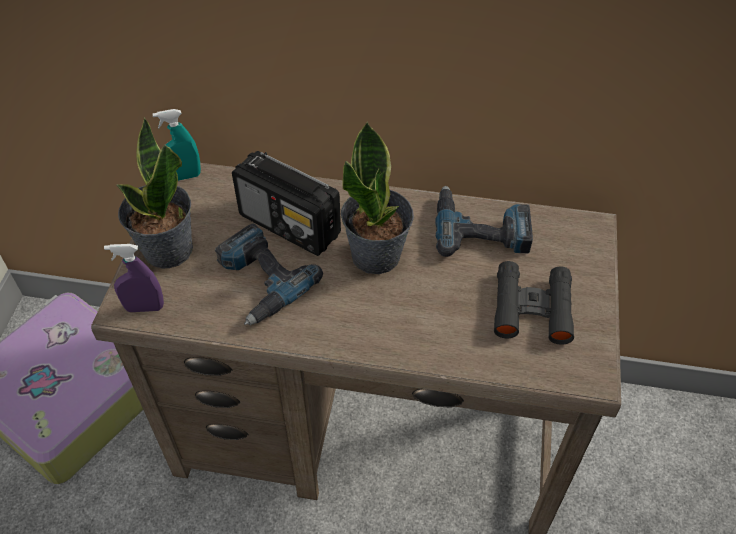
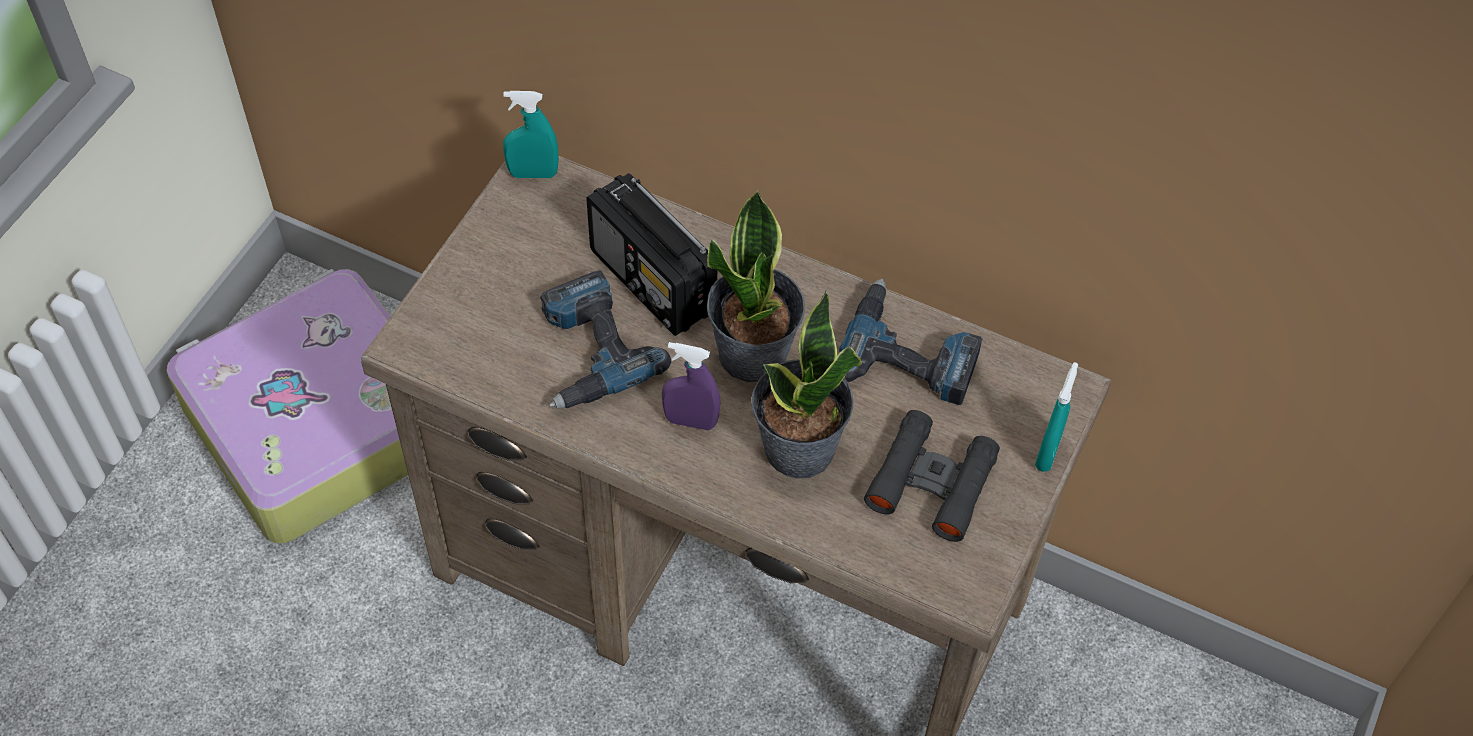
camera: 15 degrees right, 5 degrees up
purple spray bottle [104,244,164,312] -> purple spray bottle moved to [662,342,720,430]
potted plant [117,117,193,268] -> potted plant moved to [751,291,862,479]
none -> turquoise spray bottle [1035,362,1078,472]

